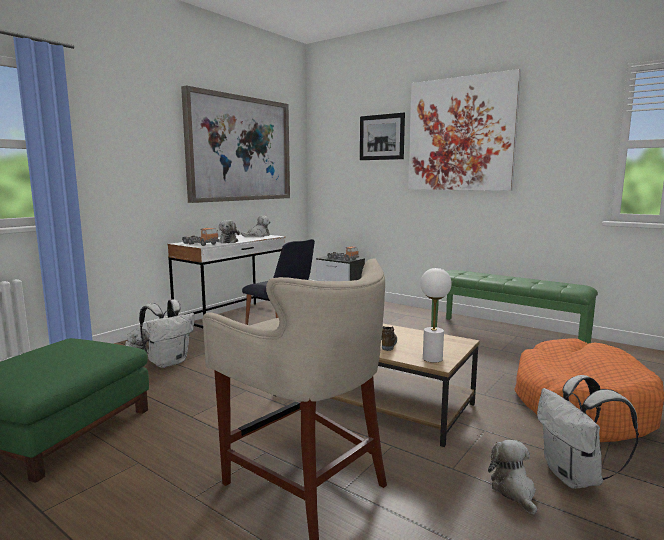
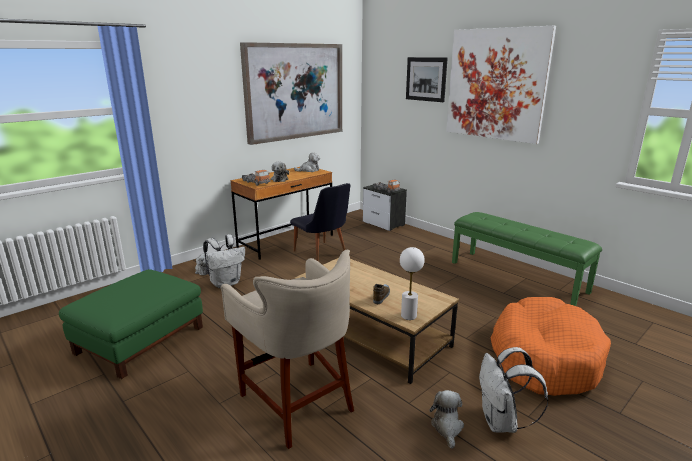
camera: 10 degrees right, 10 degrees up
white desk [168,235,285,328] -> brown desk [230,167,333,260]

